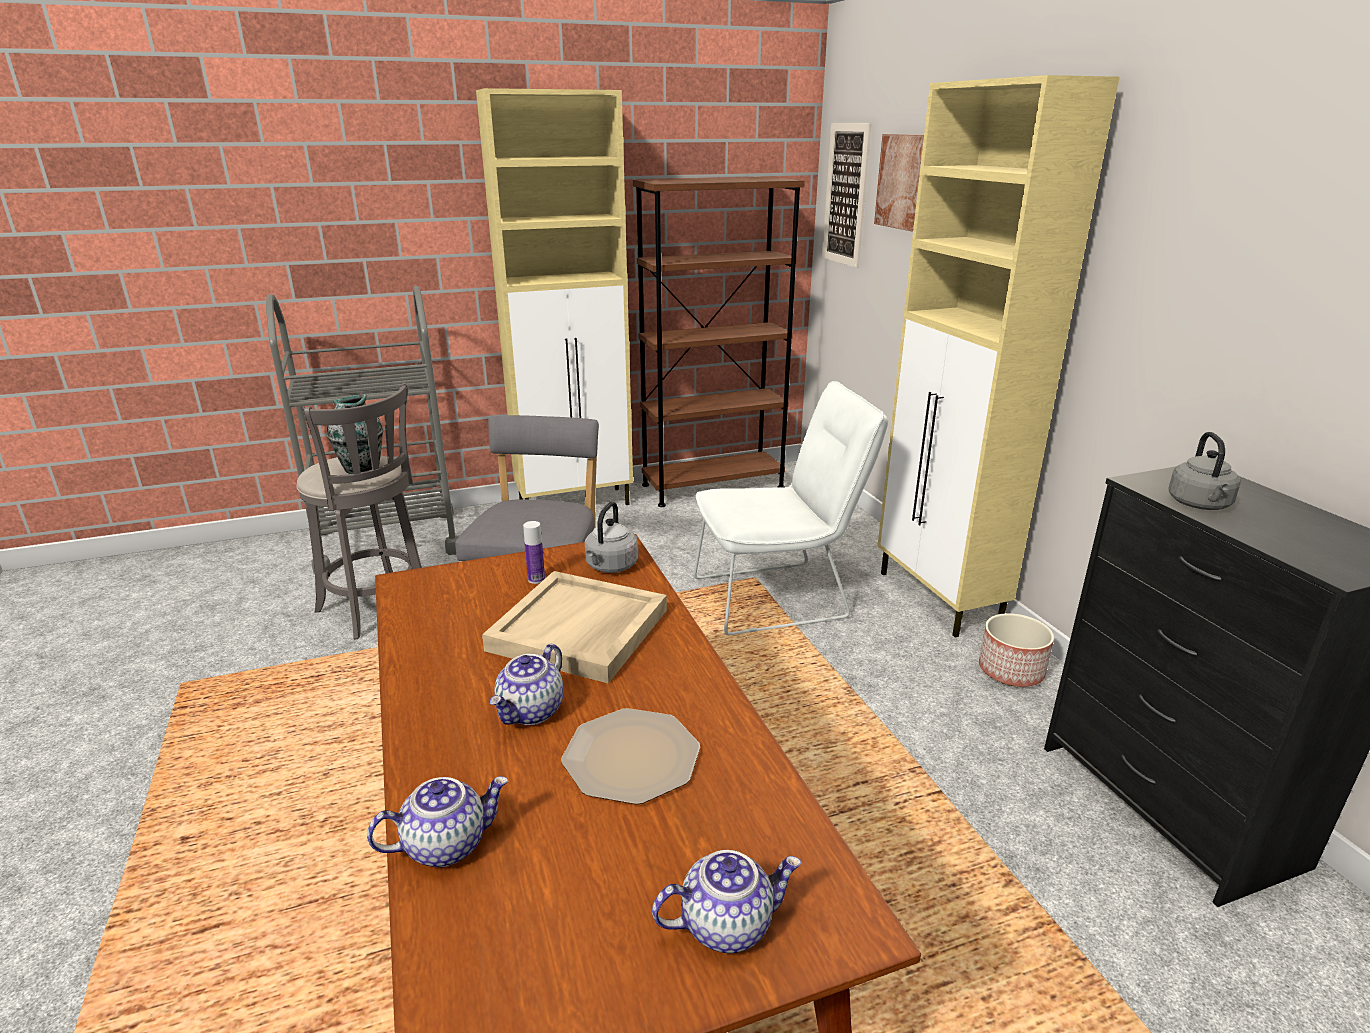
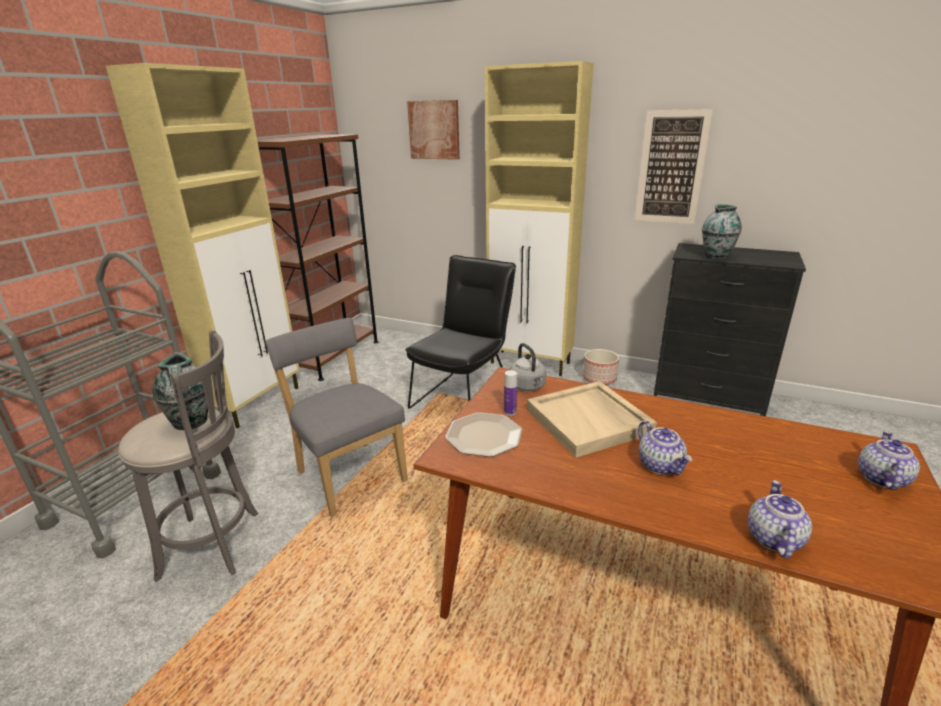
camera: 45 degrees left, 0 degrees up
plate [561,708,700,805] -> plate moved to [445,412,522,457]
white chair [693,381,888,635] -> black chair [406,255,516,409]
picture [822,123,872,268] -> picture moved to [635,109,713,224]
grey kettle [1168,432,1240,510] -> vase [702,204,742,260]

